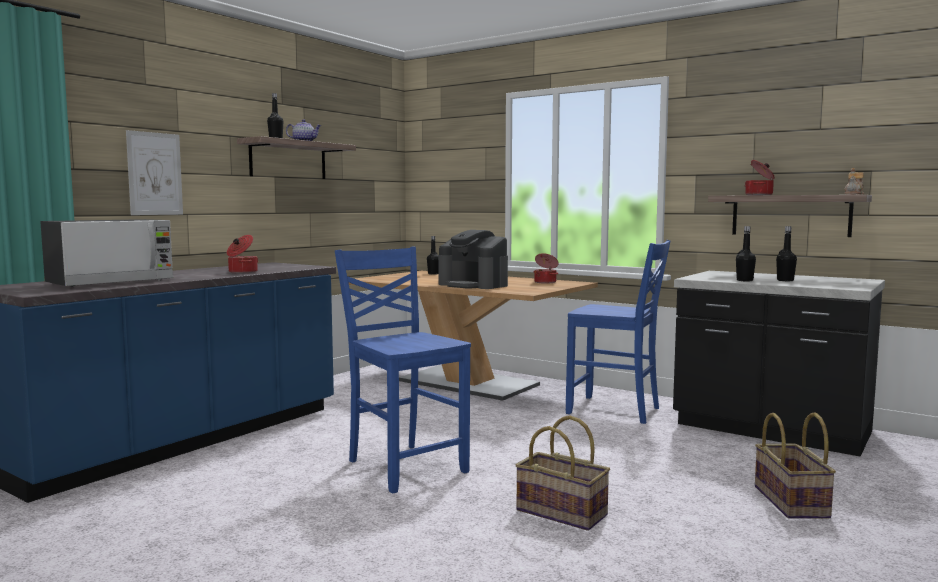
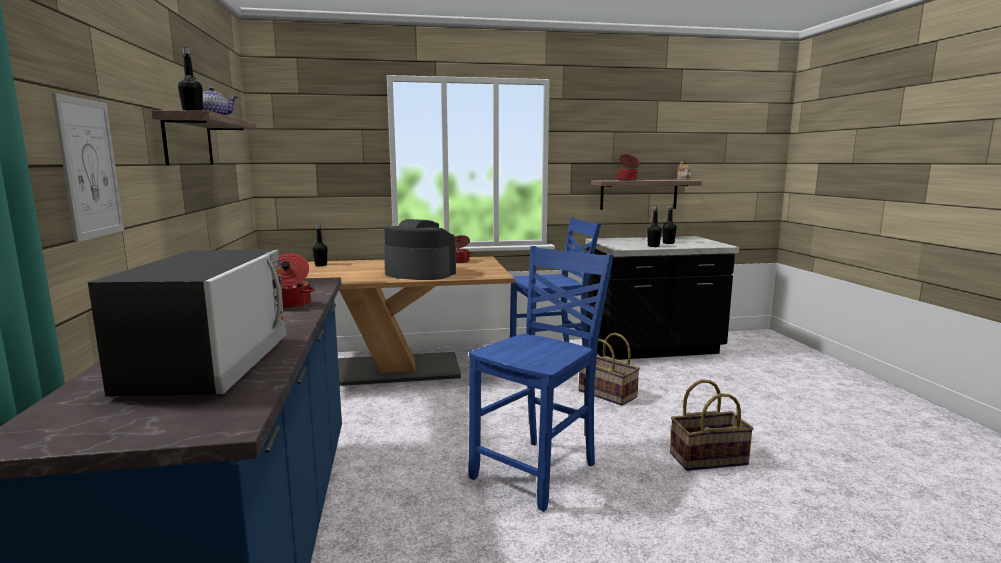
camera: 45 degrees left, 5 degrees up
blue chair [335,247,471,494] -> blue chair turned 120 degrees clockwise [469,246,614,512]
coffee machine [438,230,508,289] -> coffee machine turned 150 degrees counterclockwise [384,219,456,280]
basket [755,413,836,519] -> basket moved to [579,333,640,406]

